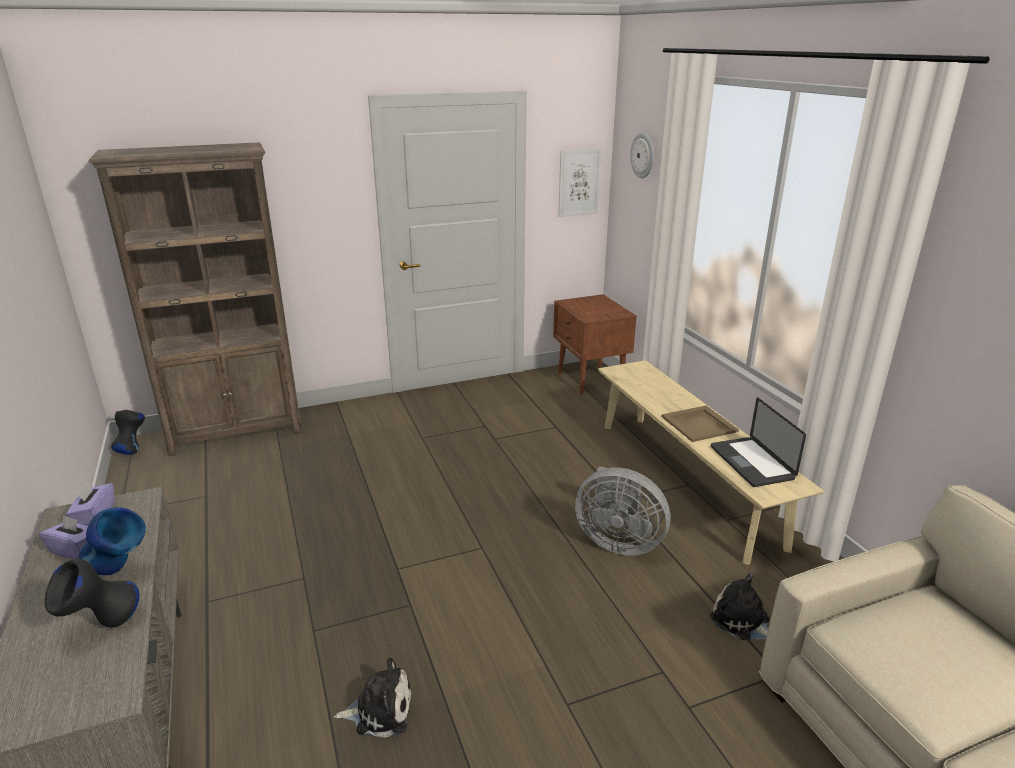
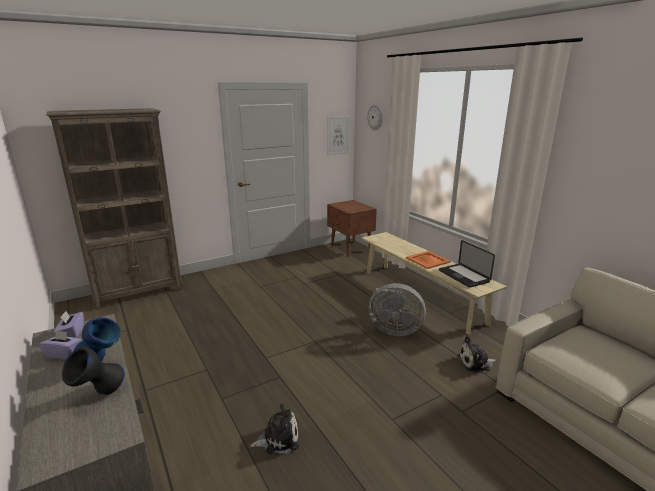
camera: 10 degrees left, 5 degrees down
black vase [111,410,145,455] -> none
beige tray [662,406,739,442] -> orange tray [406,251,451,269]
plush toy [710,573,769,640] -> plush toy turned 45 degrees counterclockwise [458,336,496,373]

